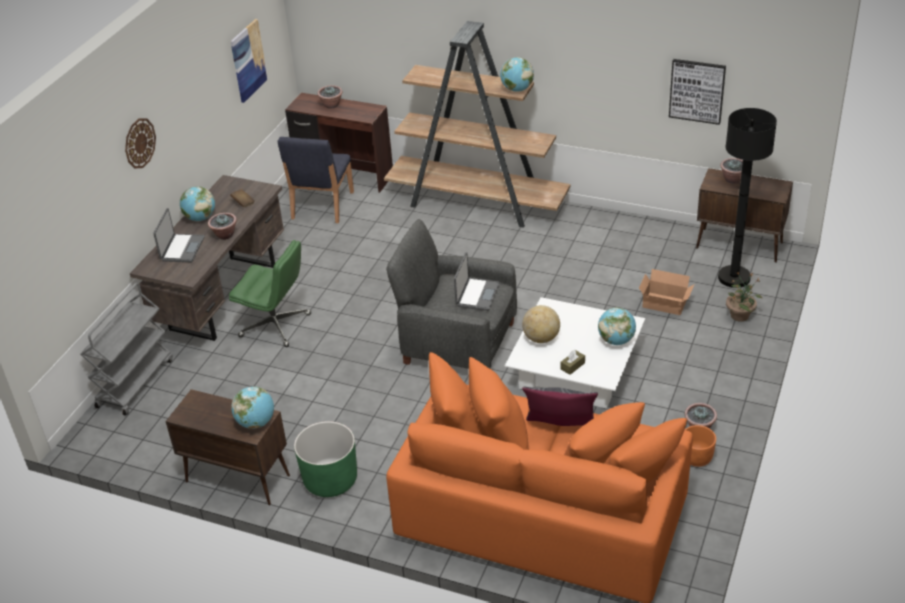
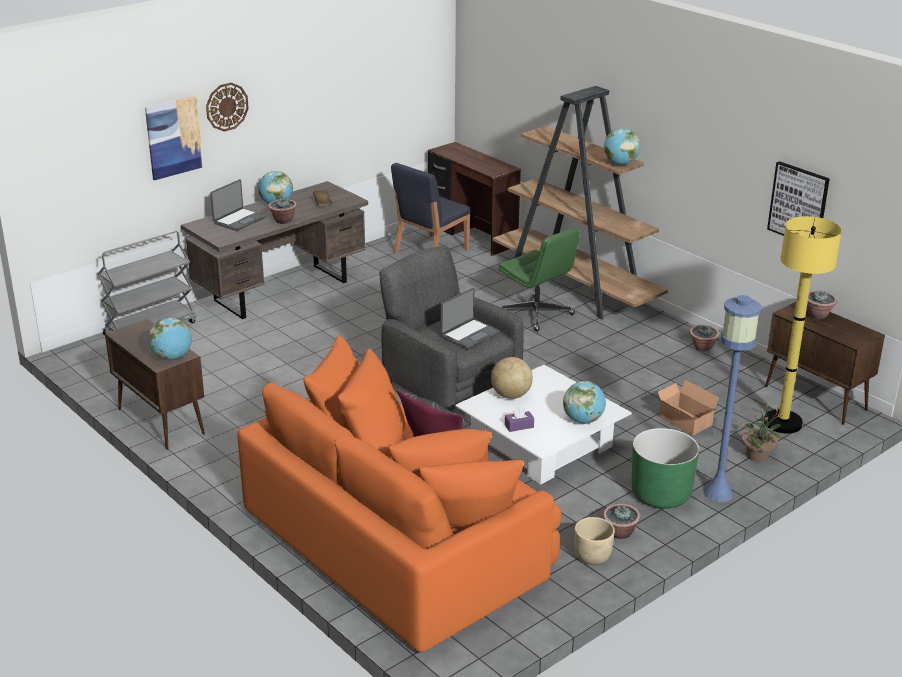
camera: 25 degrees right, 10 degrees down
green office chair [229,240,311,347] -> green office chair moved to [498,227,580,331]
picture [230,19,268,103] -> picture moved to [145,96,203,180]
green planter [294,421,357,497] -> green planter moved to [632,428,699,508]
potted plant [317,85,342,109] -> potted plant moved to [690,325,720,351]
brown tissue box [561,350,585,375] -> purple tissue box [505,406,534,432]
orange planter [685,425,716,467] -> beige planter [574,517,615,565]
black floor lamp [718,108,777,288] -> yellow floor lamp [764,216,842,434]
none -> blue floor lamp [704,295,762,502]

